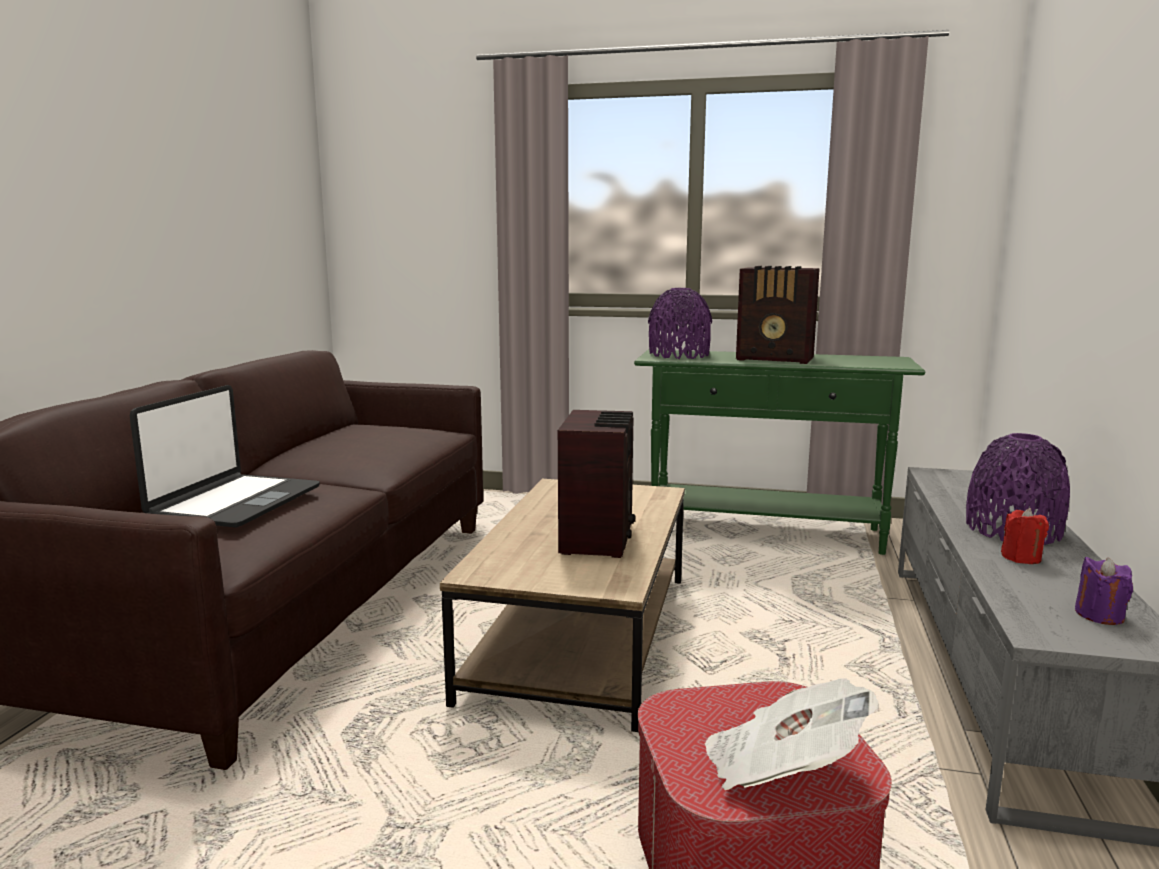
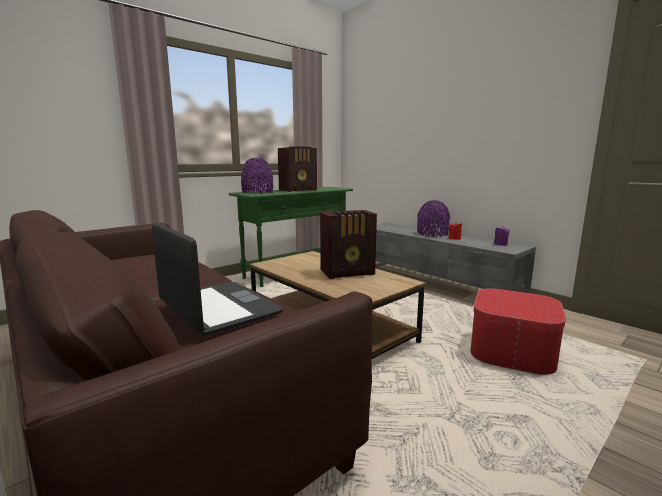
camera: 55 degrees left, 0 degrees up
radio [558,410,635,558] -> radio turned 120 degrees clockwise [320,210,377,279]
newspaper [705,678,879,790] -> none

